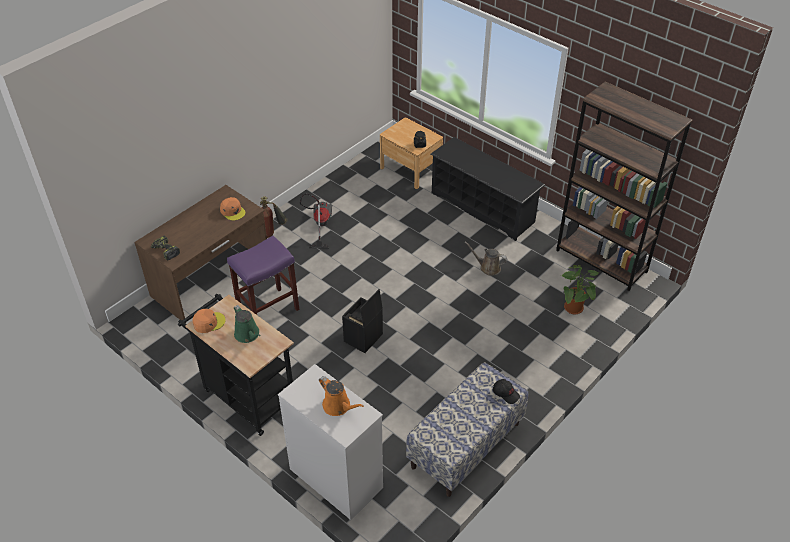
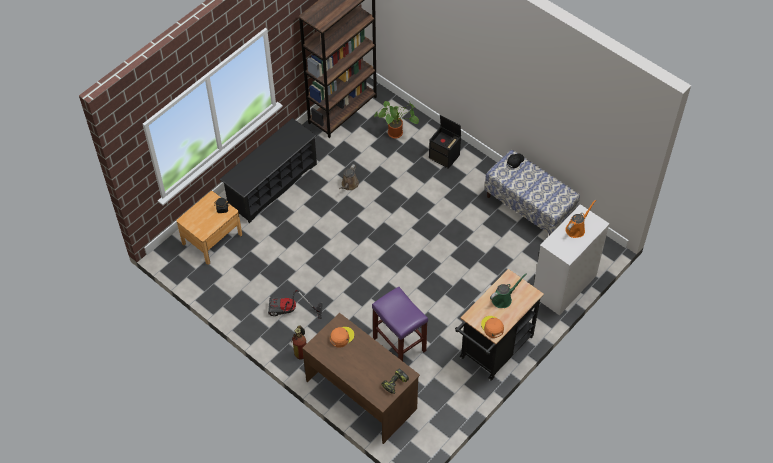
camera: 90 degrees left, 10 degrees up
black storage box [342,289,383,353] -> black storage box moved to [429,115,461,169]

